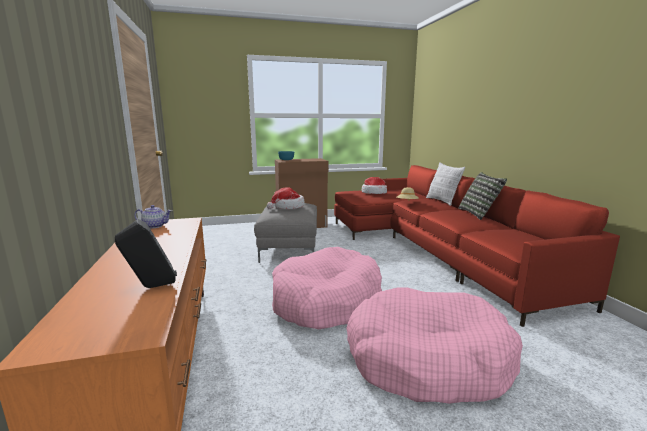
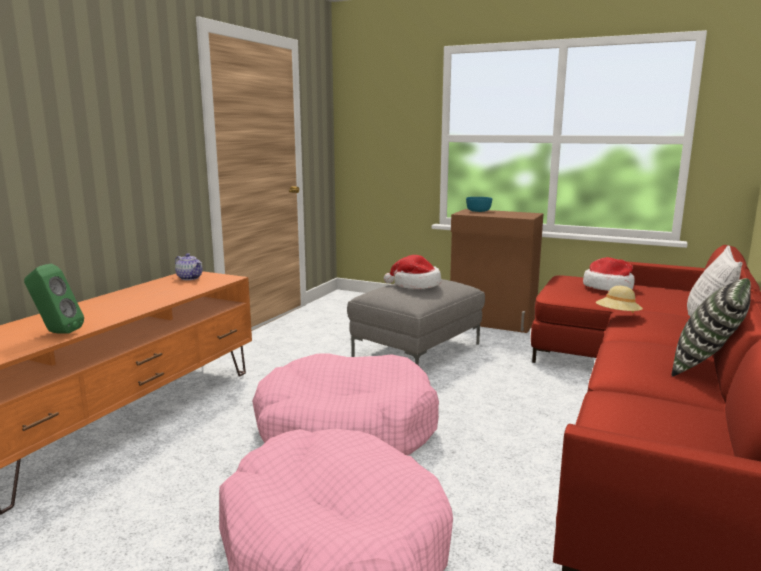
camera: 40 degrees right, 0 degrees up
black speaker [115,219,177,288] -> green speaker [24,264,84,334]

